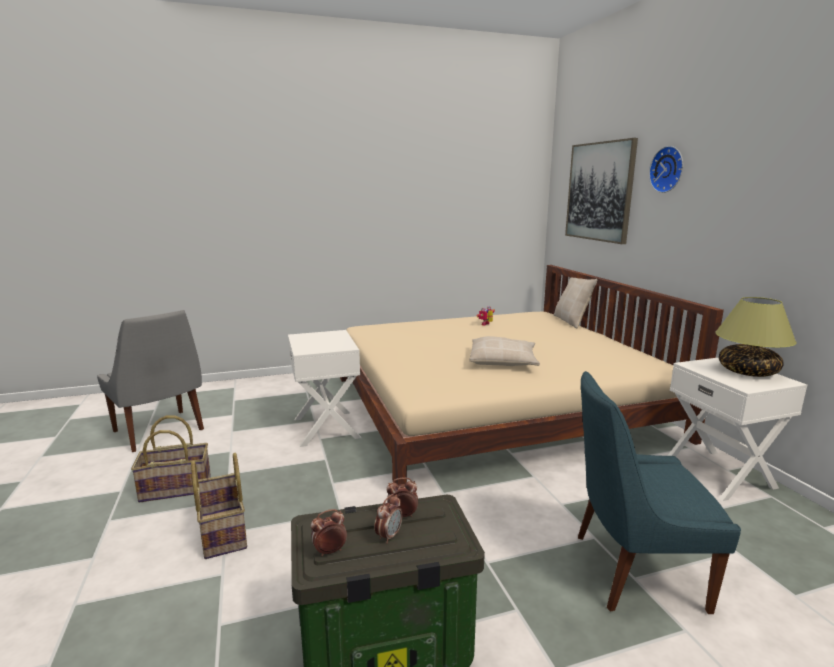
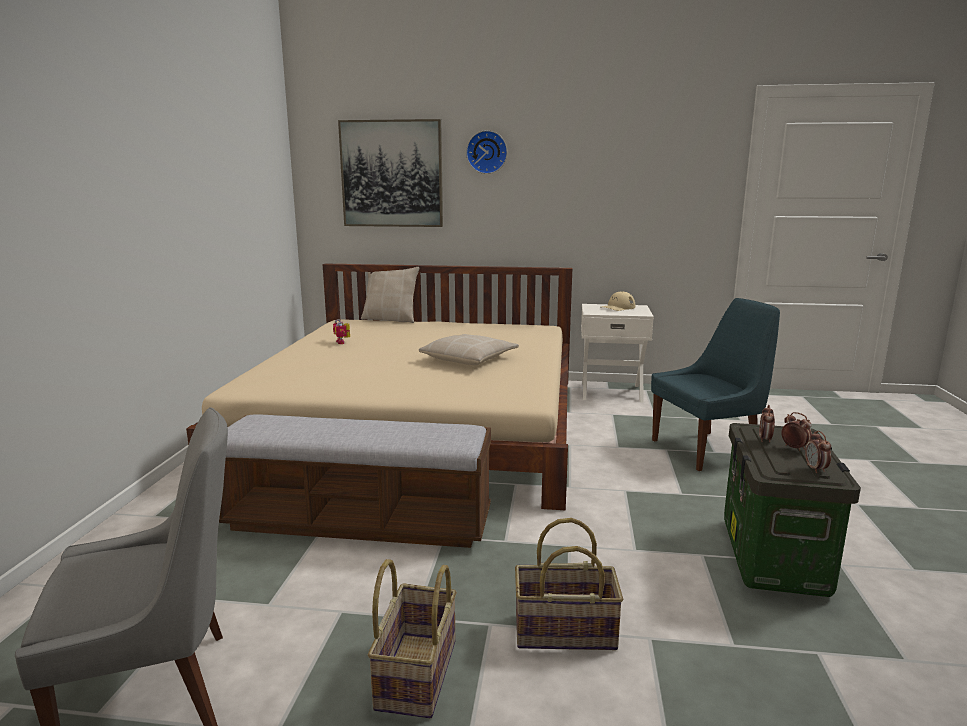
camera: 65 degrees left, 0 degrees up
white nightstand [288,330,361,447] -> bench [219,414,491,548]
blue chair [578,371,741,614] -> blue chair turned 135 degrees counterclockwise [651,298,780,471]
table lamp [715,297,796,377] -> beige cap [602,291,635,311]

